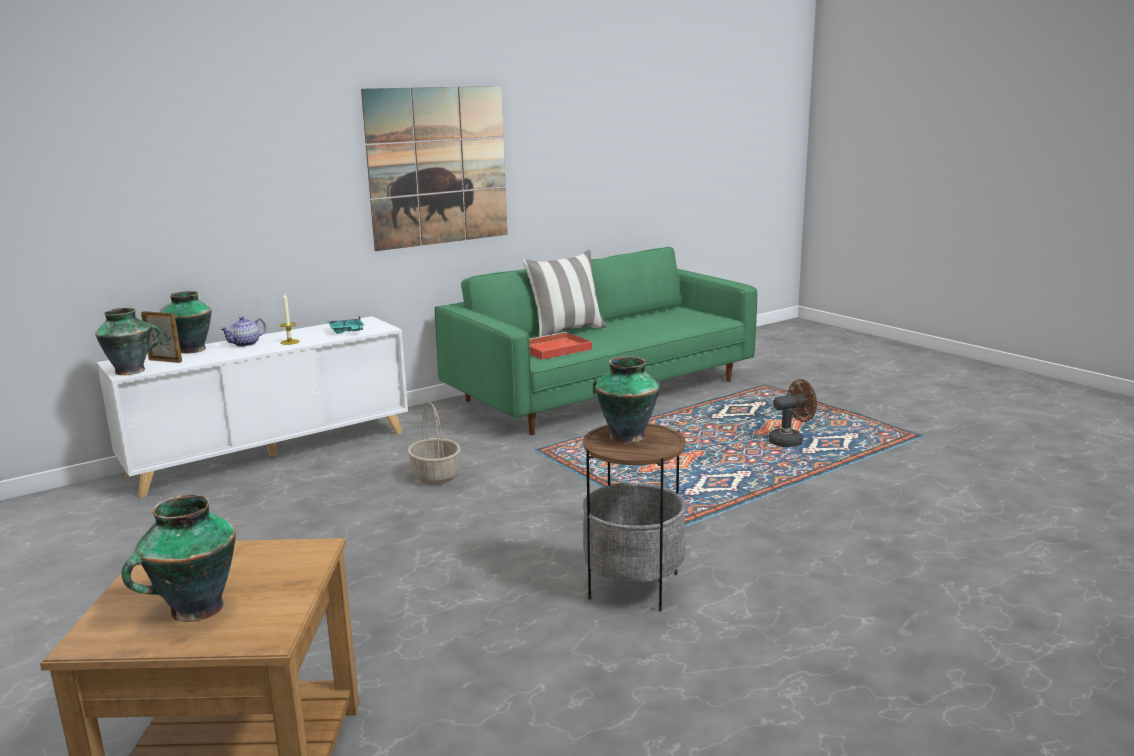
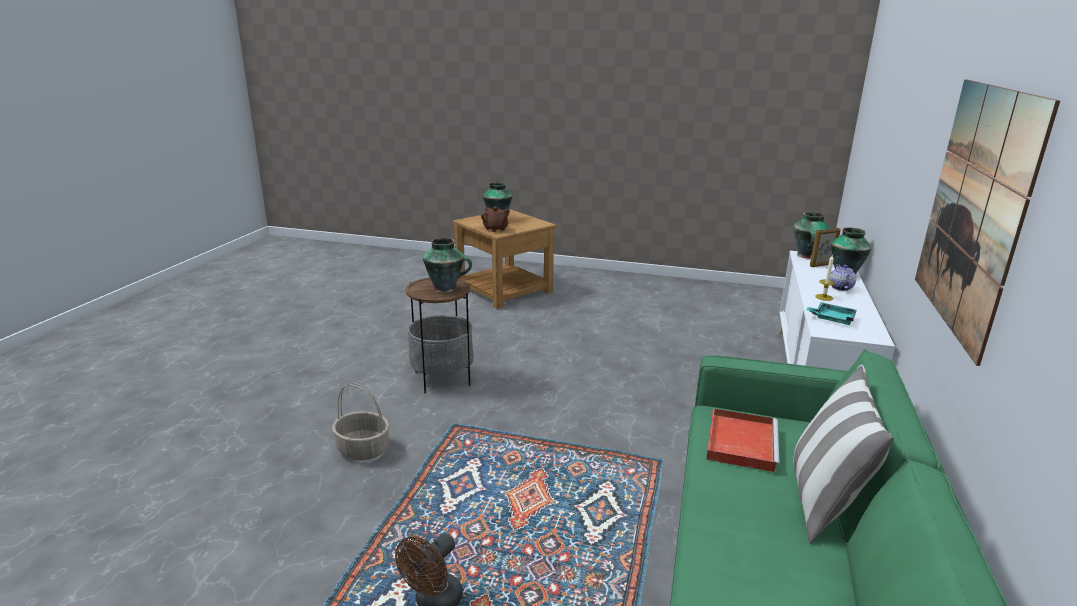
camera: 140 degrees right, 5 degrees up
basket [407,402,461,484] -> basket moved to [332,383,390,460]
none -> brown teapot [481,207,510,232]

